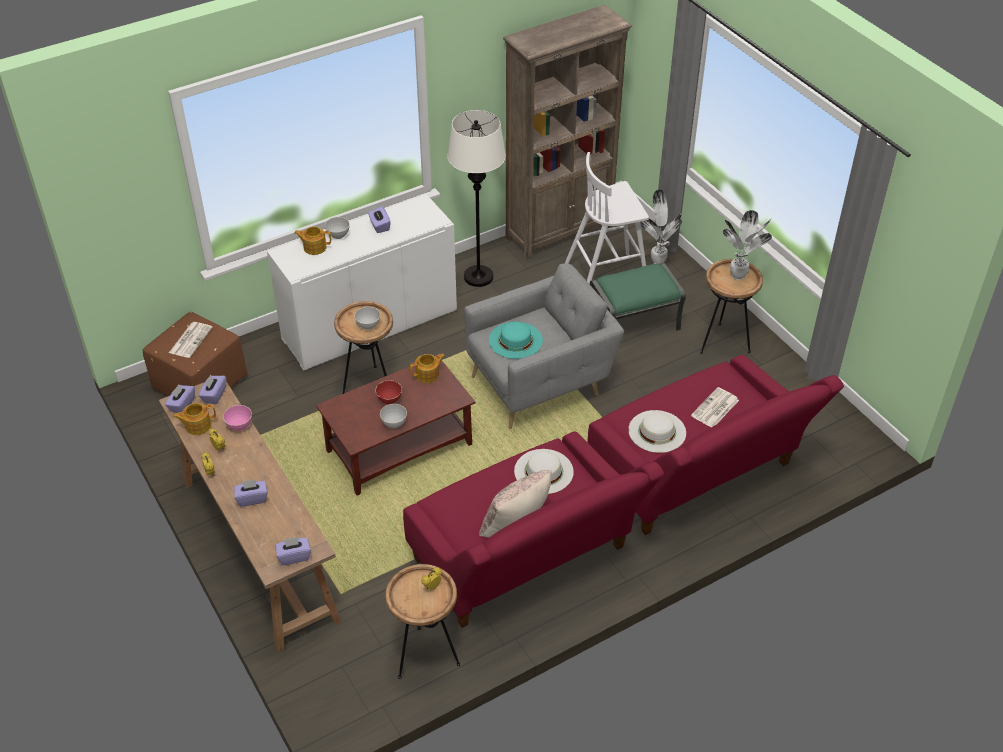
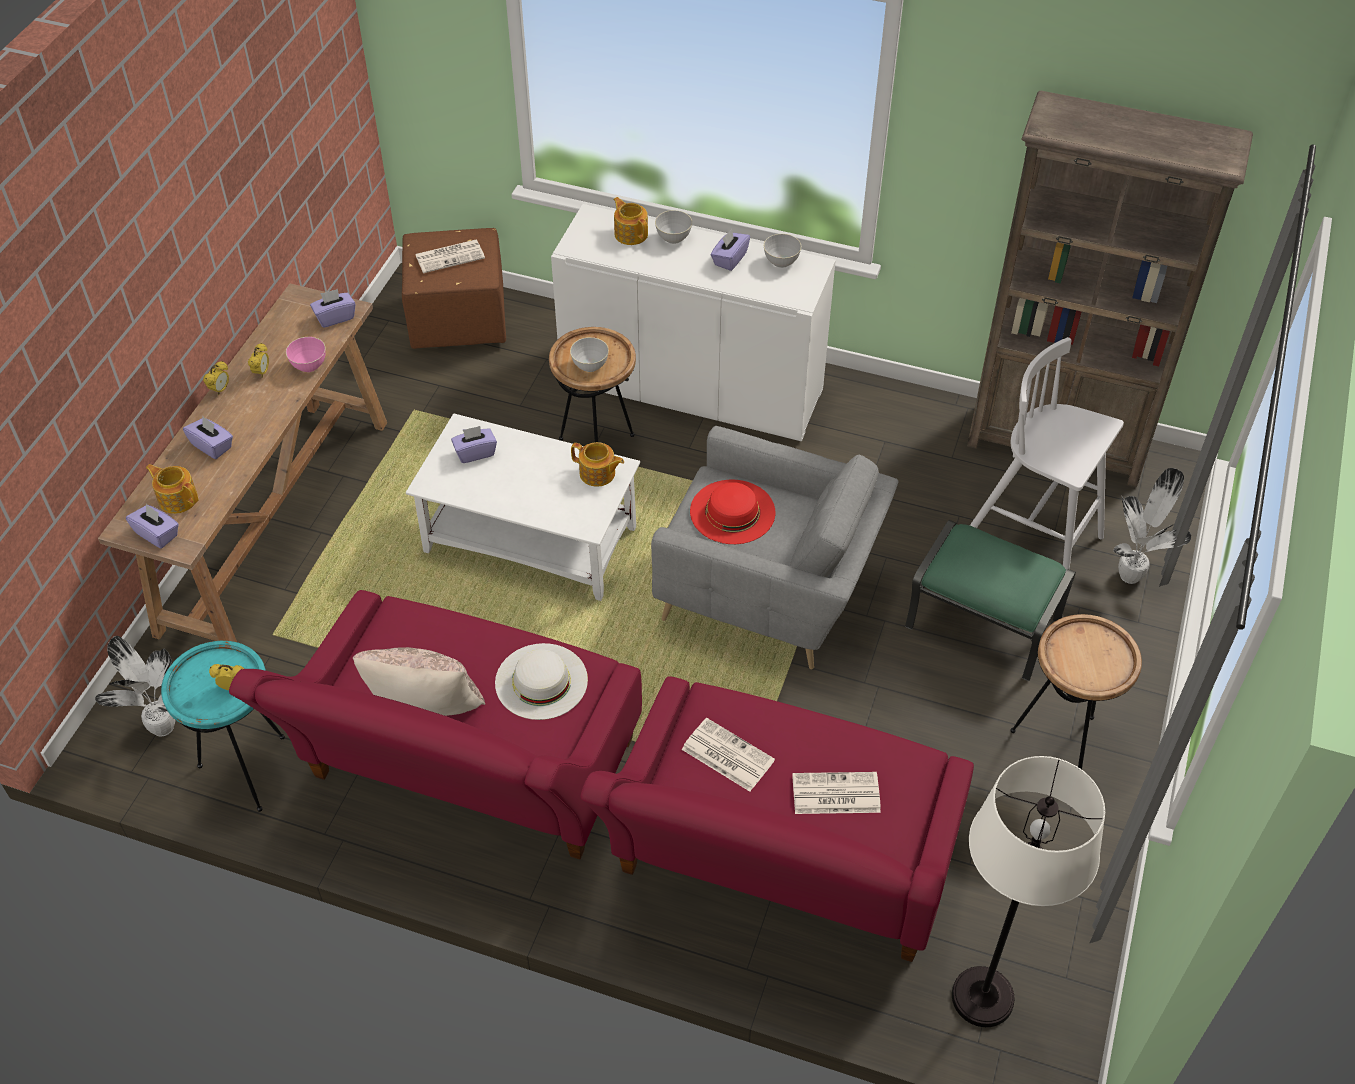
camera: 50 degrees right, 5 degrees up
purple tissue box [165,385,195,413] -> purple tissue box moved to [451,426,497,463]
teapot [173,403,216,435] -> teapot moved to [146,464,198,514]
brown coffee table [316,355,476,496] -> white coffee table [406,413,640,601]
red bowl [375,380,402,404] -> none
grey bowl [380,404,407,428] -> grey bowl moved to [764,234,801,268]
brown side table [385,564,460,679] -> turquoise side table [161,641,285,812]
white floor lamp [447,110,506,287] -> white floor lamp moved to [952,756,1105,1027]
turquoise hat [489,322,543,359] -> red hat [690,480,775,544]
white hat [628,410,686,453] -> newspaper [681,718,775,792]
potted plant [722,210,772,280] -> potted plant moved to [95,636,175,737]

